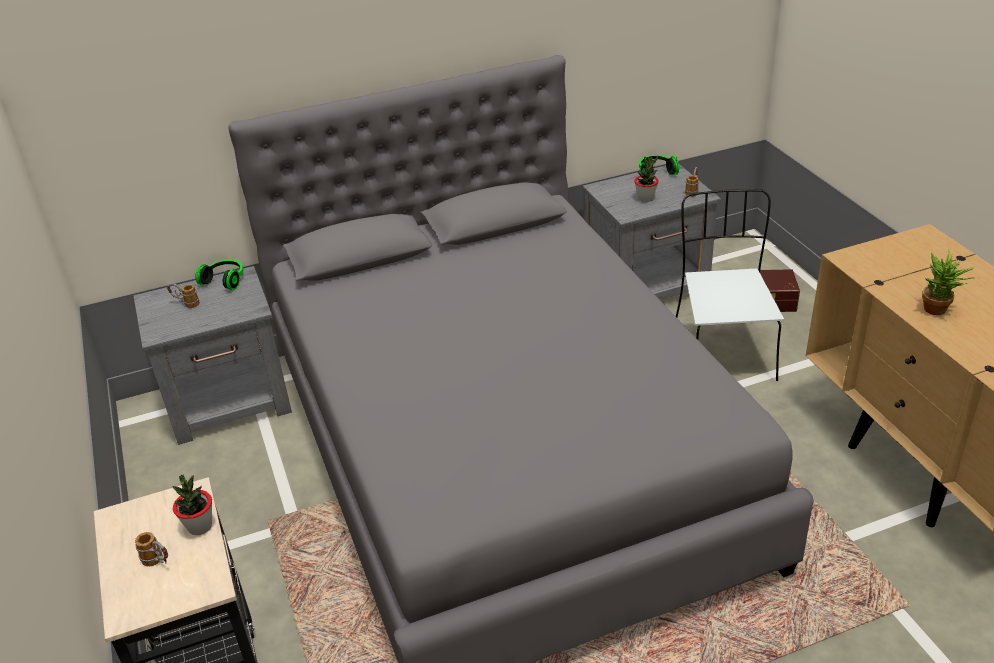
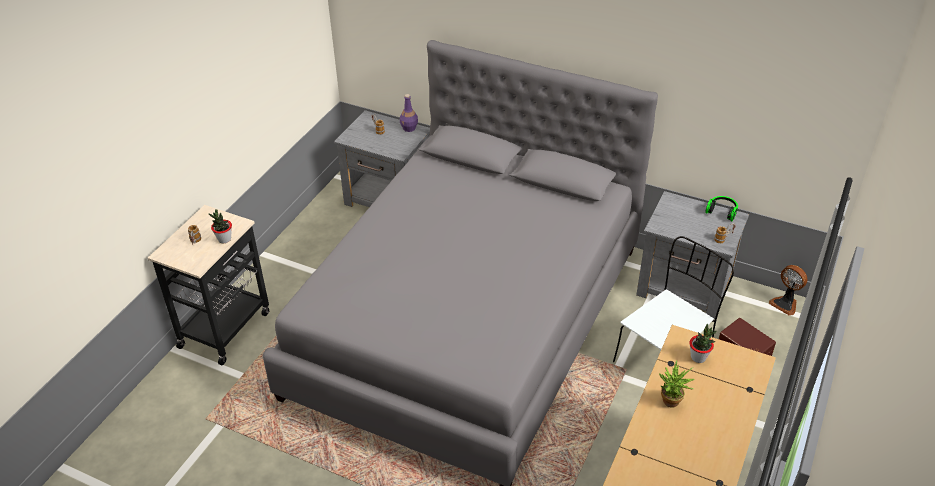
camera: 45 degrees right, 5 degrees up
headphones [196,260,243,290] -> purple bottle [400,94,418,132]
potted plant [634,156,659,202] -> potted plant moved to [689,324,717,363]
none -> fan [769,265,807,316]

